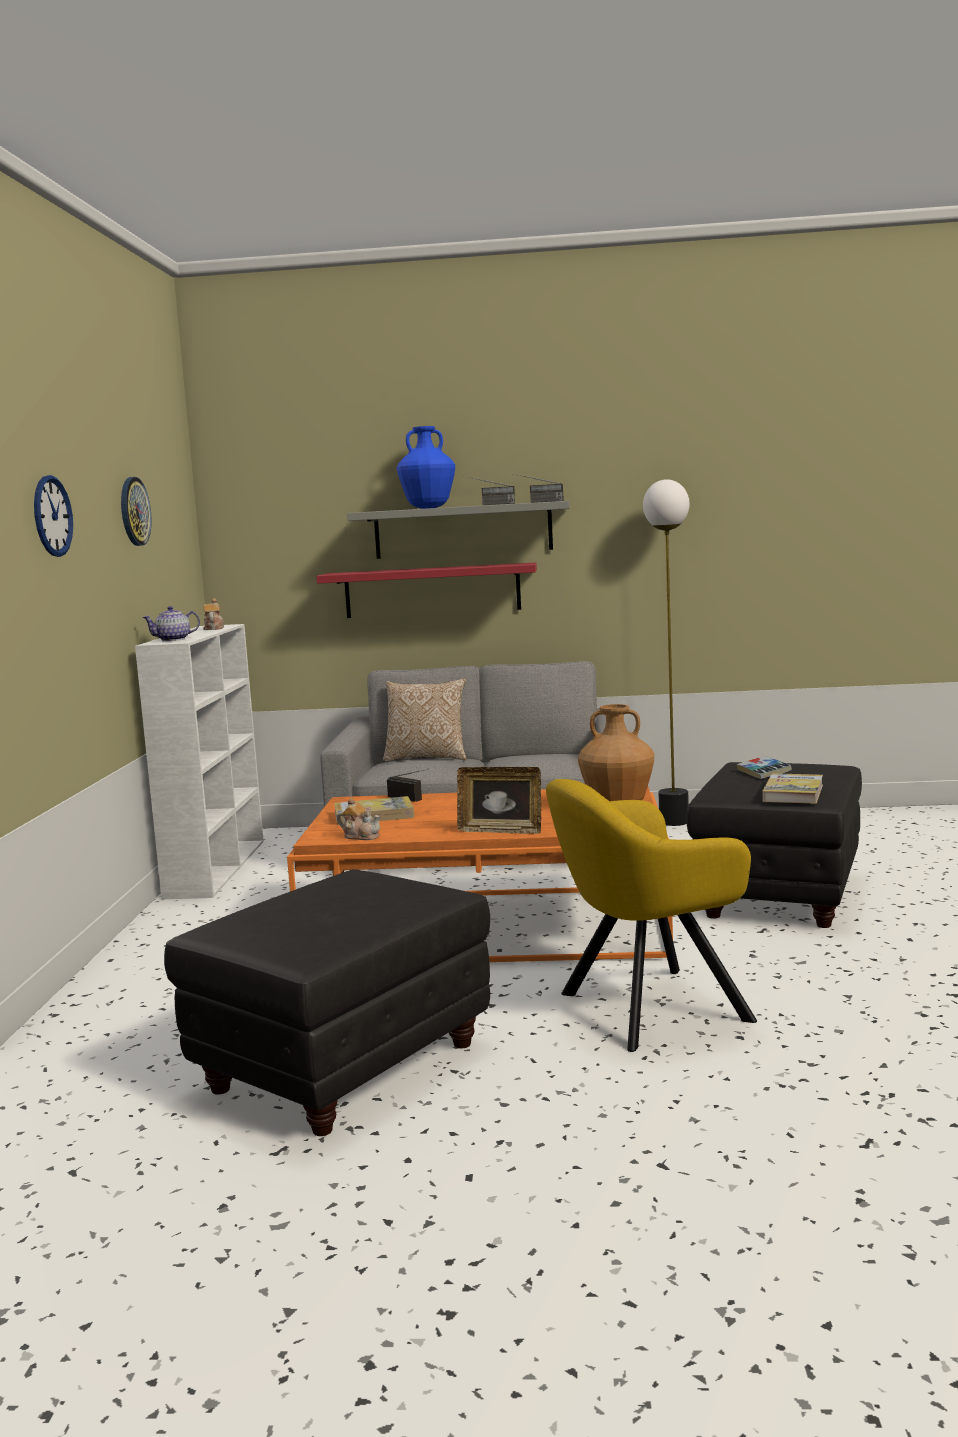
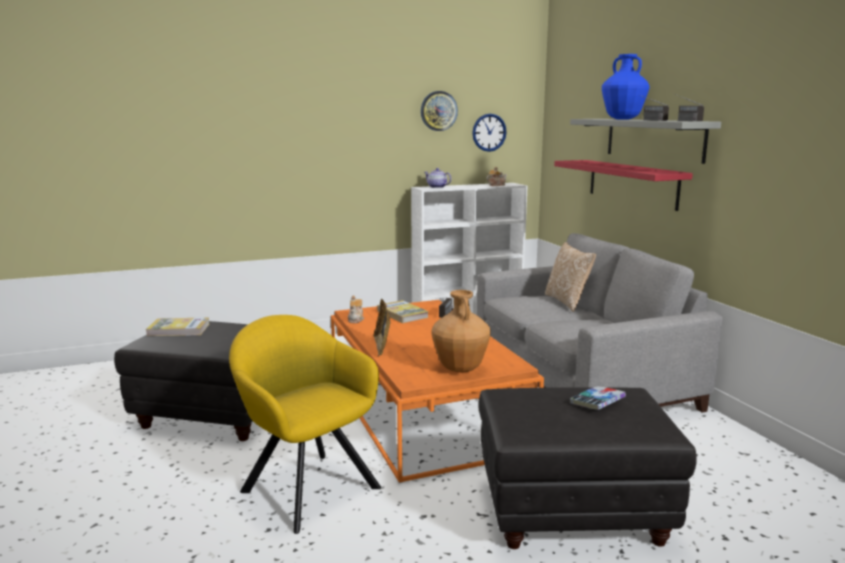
camera: 65 degrees right, 5 degrees up
wall clock [34,475,73,557] -> wall clock moved to [472,114,507,152]
floor lamp [643,479,690,826] -> none
book [762,773,823,804] -> book moved to [146,317,209,336]

